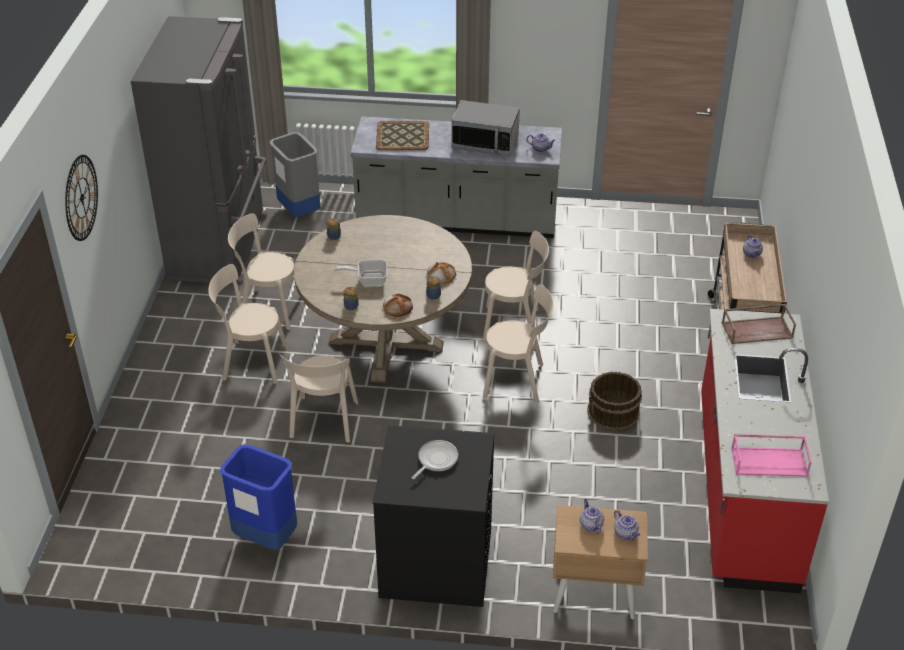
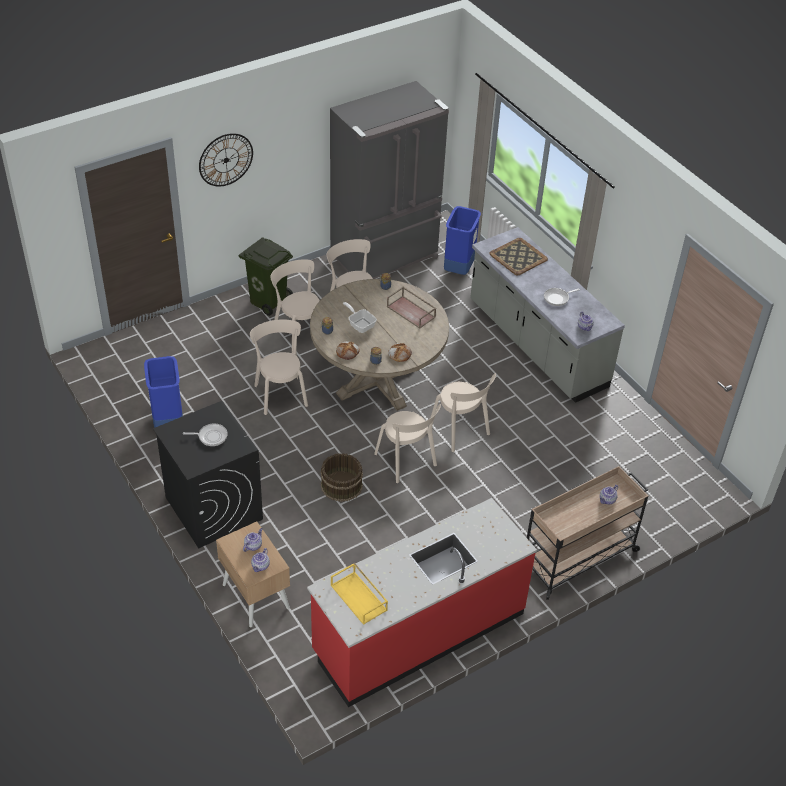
camera: 50 degrees right, 5 degrees up
grey trash can [270,132,320,217] -> blue trash can [444,206,481,275]
beige chair [279,353,358,443] -> beige chair turned 105 degrees clockwise [250,319,308,415]
microwave [451,100,520,156] -> frying pan [544,288,580,306]
brown bucket [587,371,642,430] -> brown bucket moved to [320,453,363,502]
brown tray [722,304,796,344] -> brown tray moved to [387,287,436,329]
pink tray [731,434,812,477] -> yellow tray [331,563,388,625]
none -> green trash can [239,237,293,316]

